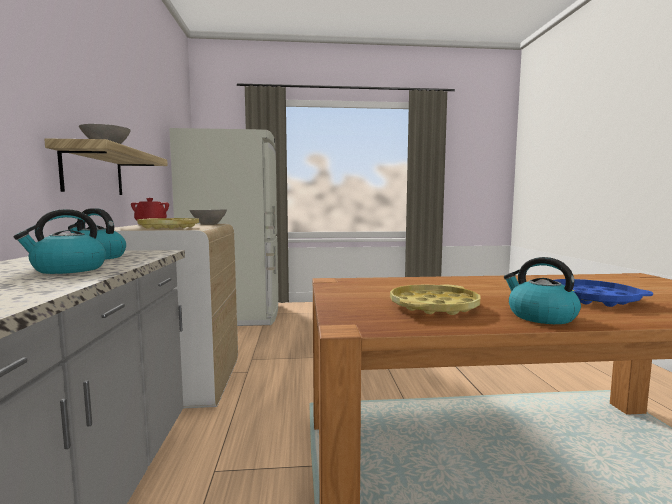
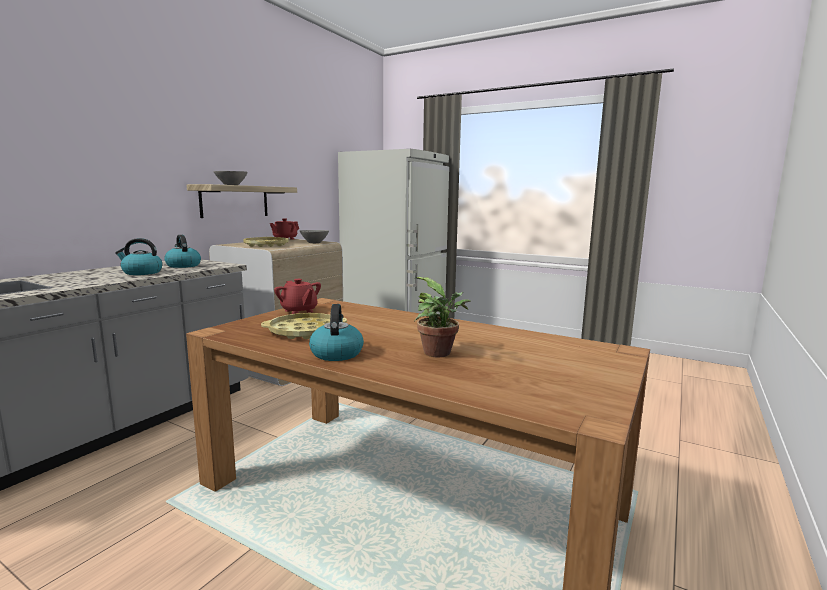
camera: 35 degrees right, 5 degrees up
blue tray [554,279,653,307] -> potted plant [414,277,471,357]
none -> red teapot [274,279,321,314]

